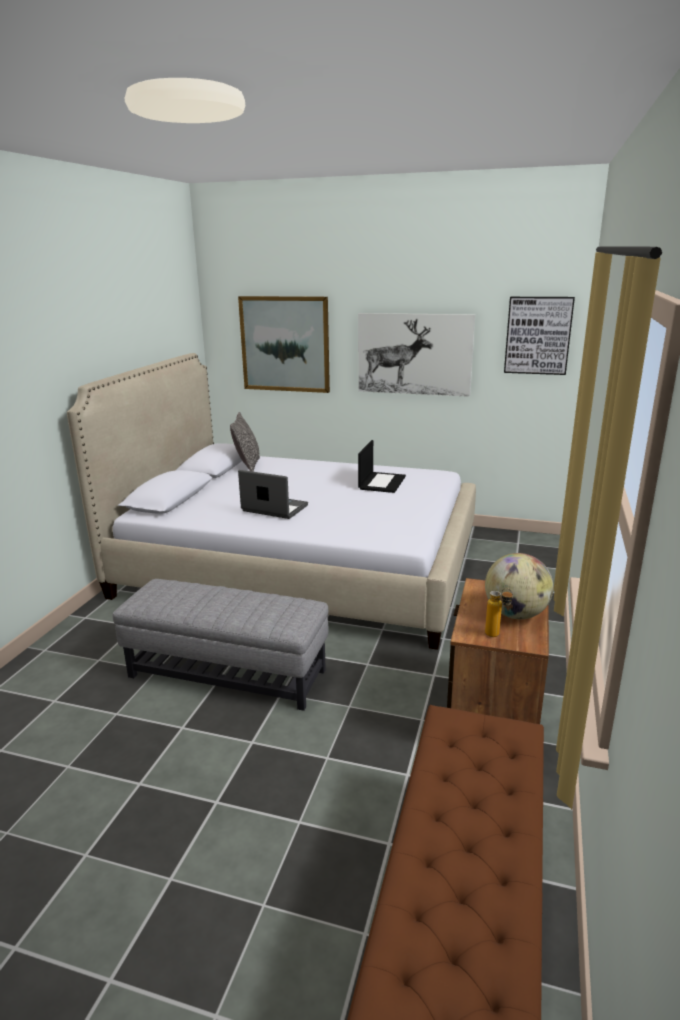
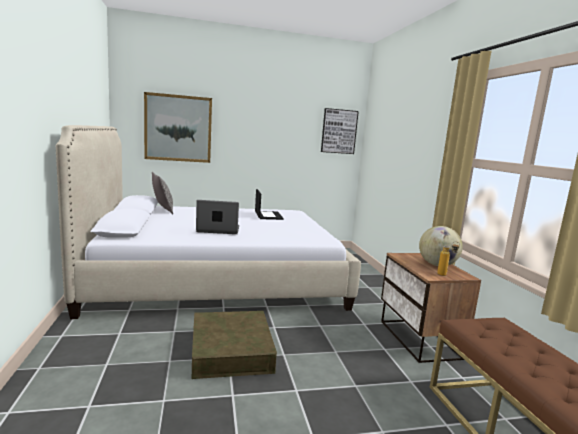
camera: 30 degrees left, 10 degrees down
grey ottoman [112,579,329,711] -> brown storage box [191,311,277,379]
picture [358,313,475,397] -> none

